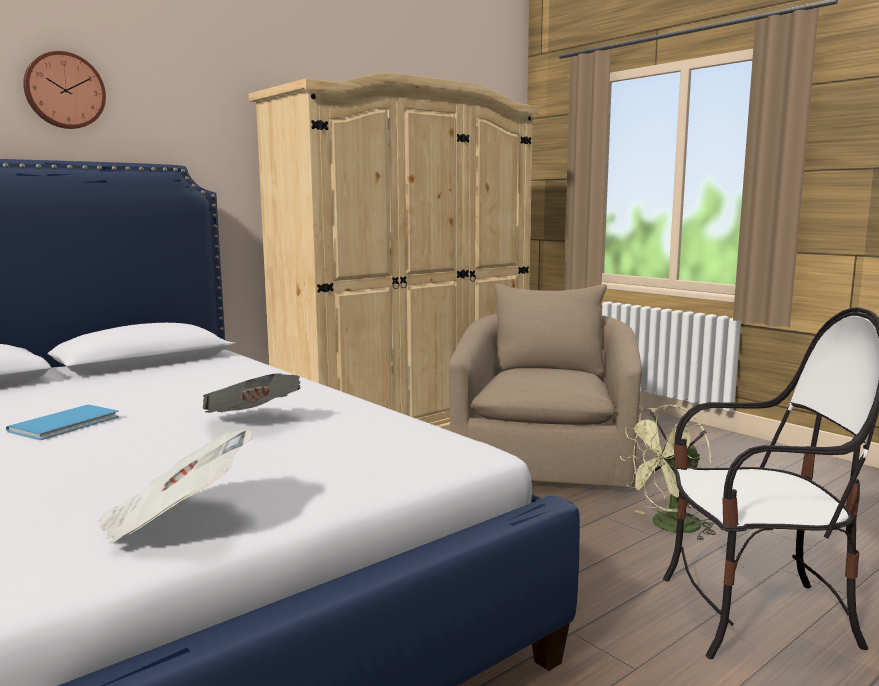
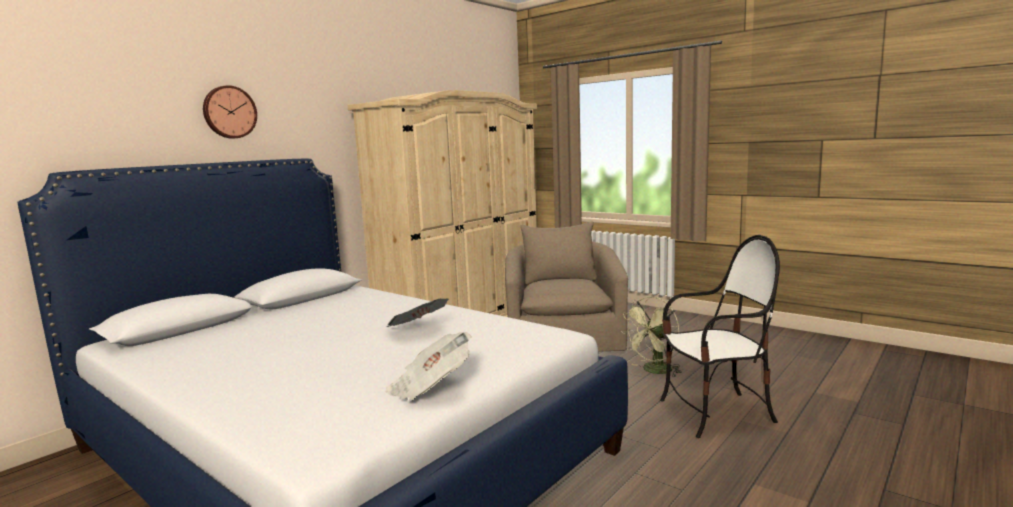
camera: 10 degrees left, 0 degrees up
blue book [6,404,119,440] -> none

